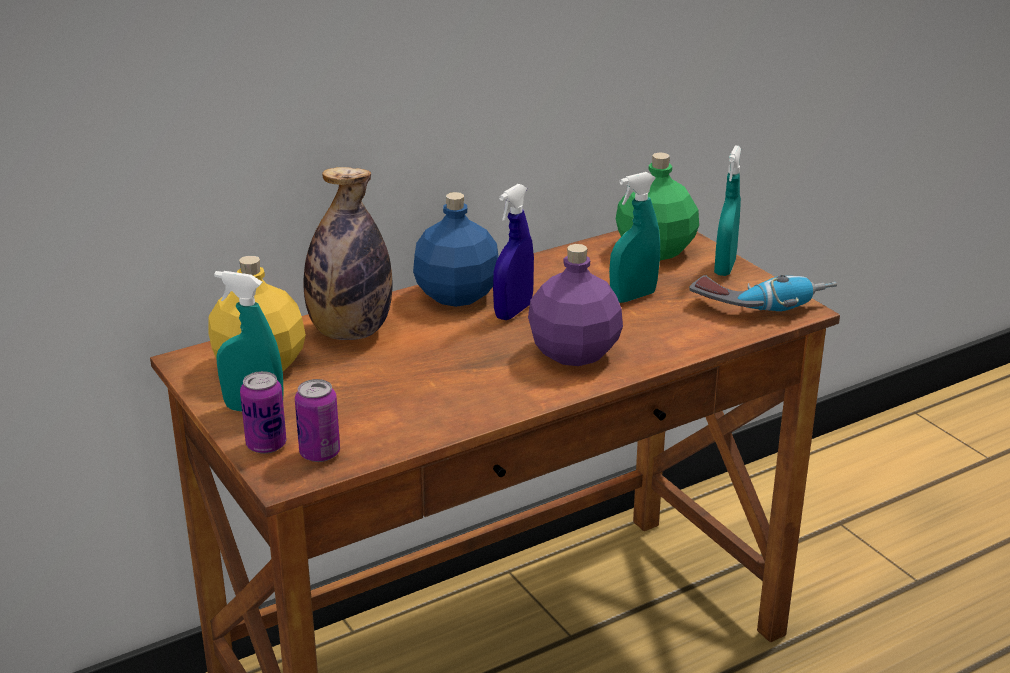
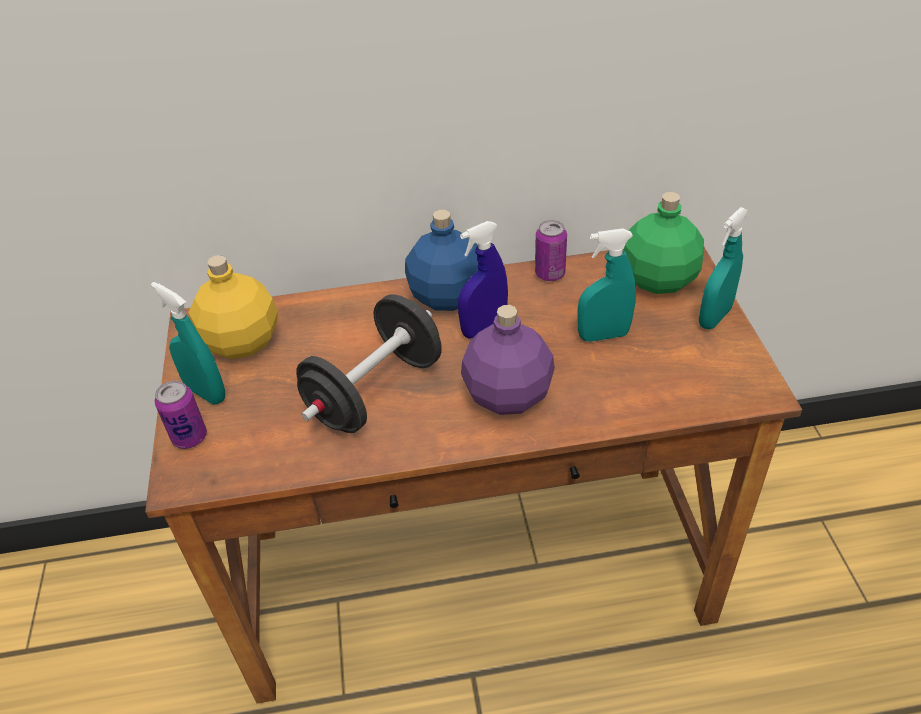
camera: 25 degrees right, 15 degrees up
can [295,379,340,462] -> can moved to [535,220,567,281]
bottle [304,167,393,340] -> none
power drill [689,275,837,312] -> none
none -> black dumbbell [296,294,442,433]

